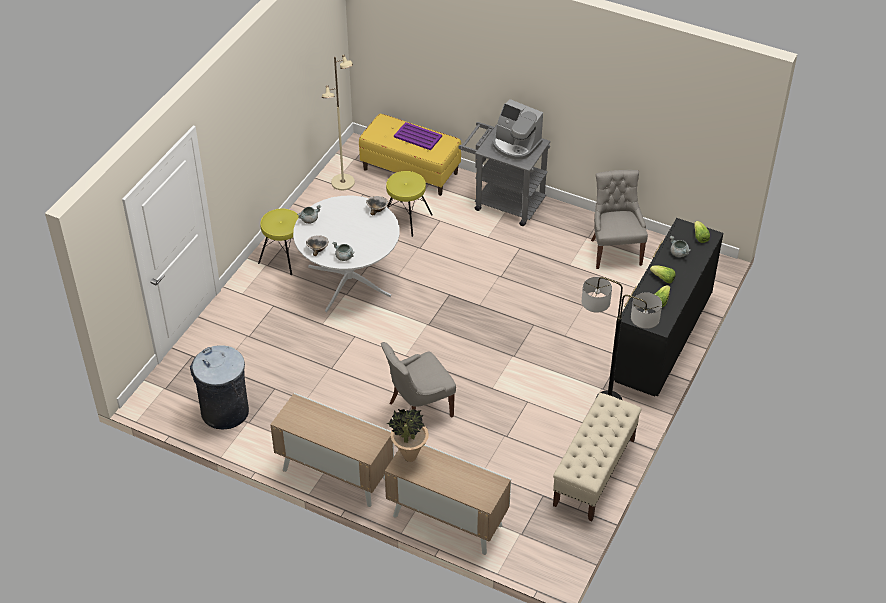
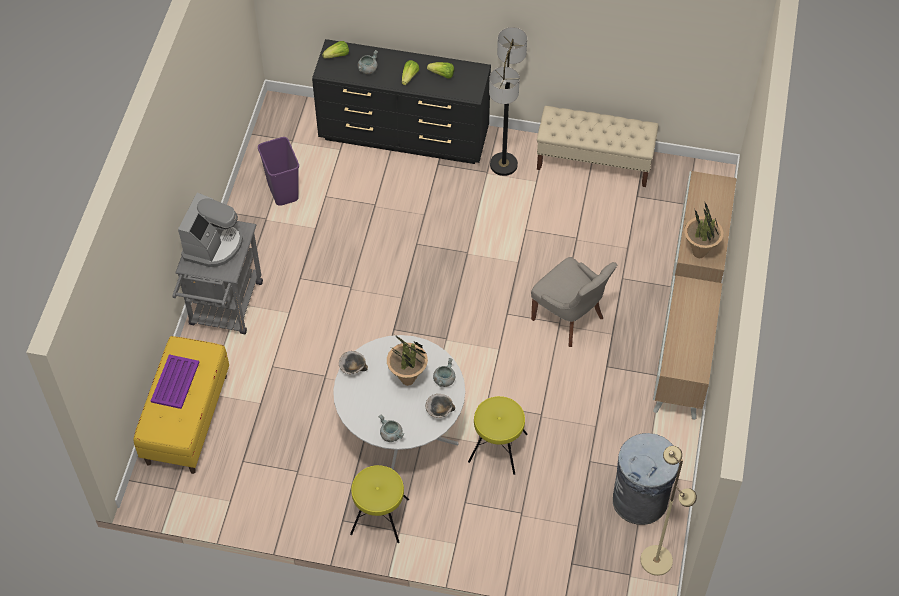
camera: 105 degrees left, 10 degrees up
beige floor lamp [322,55,355,190] -> beige floor lamp moved to [640,446,697,576]
yellow stool [386,171,433,237] -> yellow stool moved to [468,396,528,475]
grey chair [591,170,648,269] -> purple trash can [258,137,299,206]
none -> potted plant [387,336,428,386]

